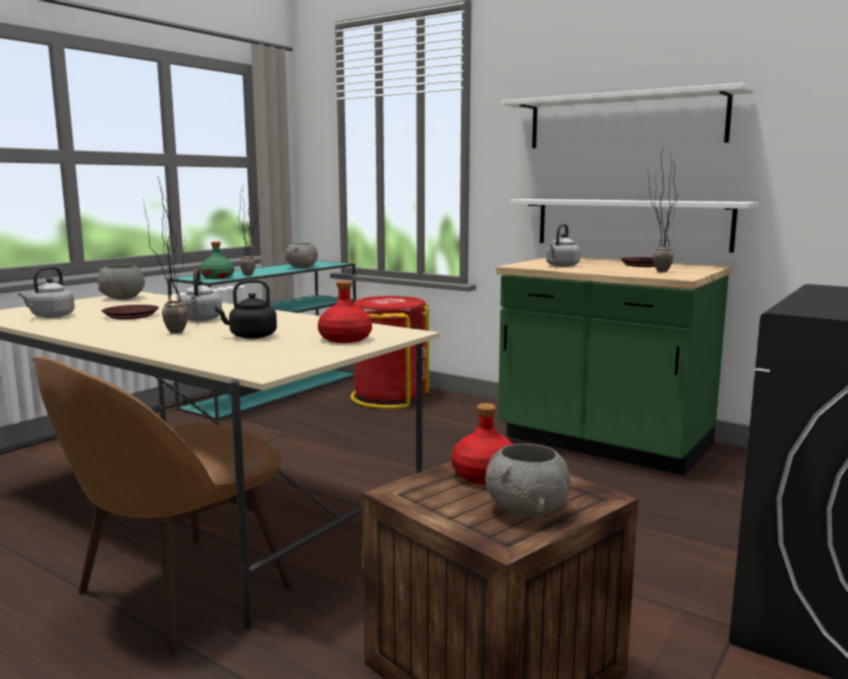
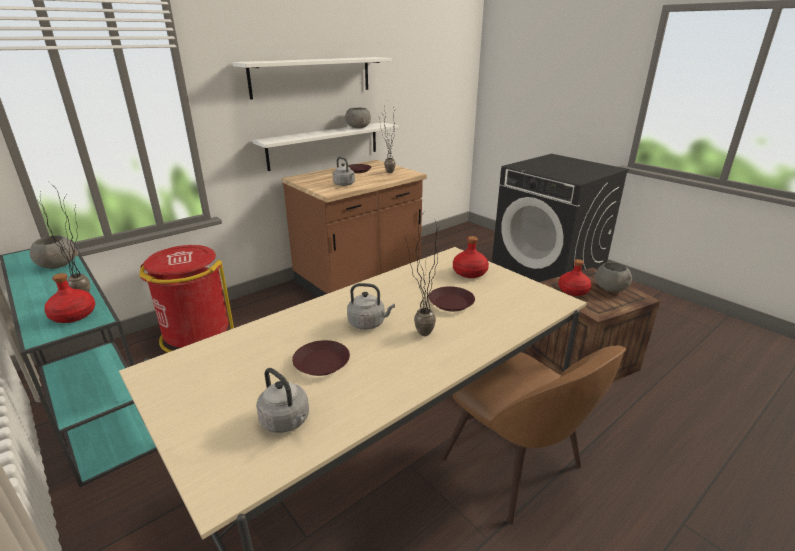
camera: 75 degrees left, 15 degrees up
grey bowl [97,265,145,300] -> grey bowl moved to [345,108,371,128]
green bottle [200,241,234,279] -> red bottle [44,273,95,323]
black kettle [215,279,277,339] -> brown plate [428,286,475,311]
green counter [496,258,731,475] -> brown counter [281,160,427,297]

